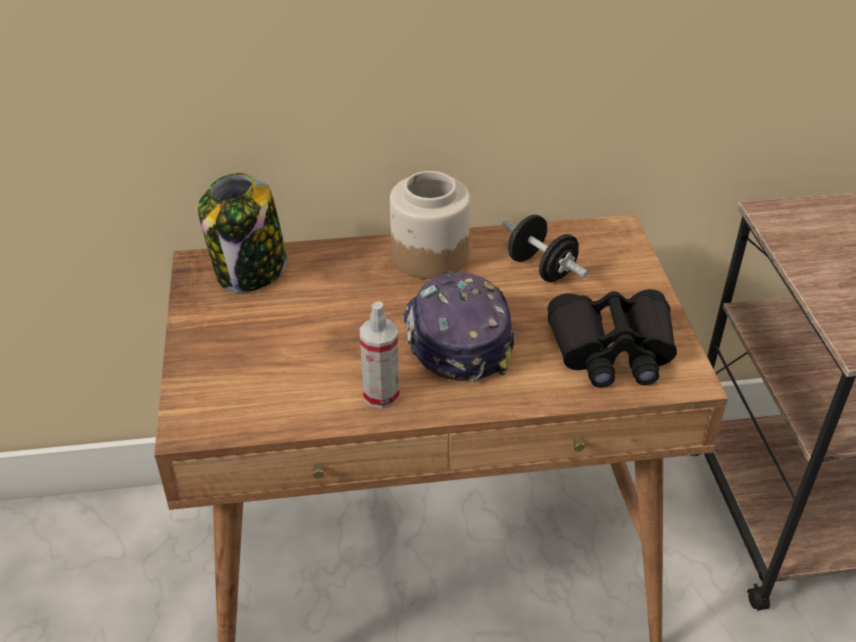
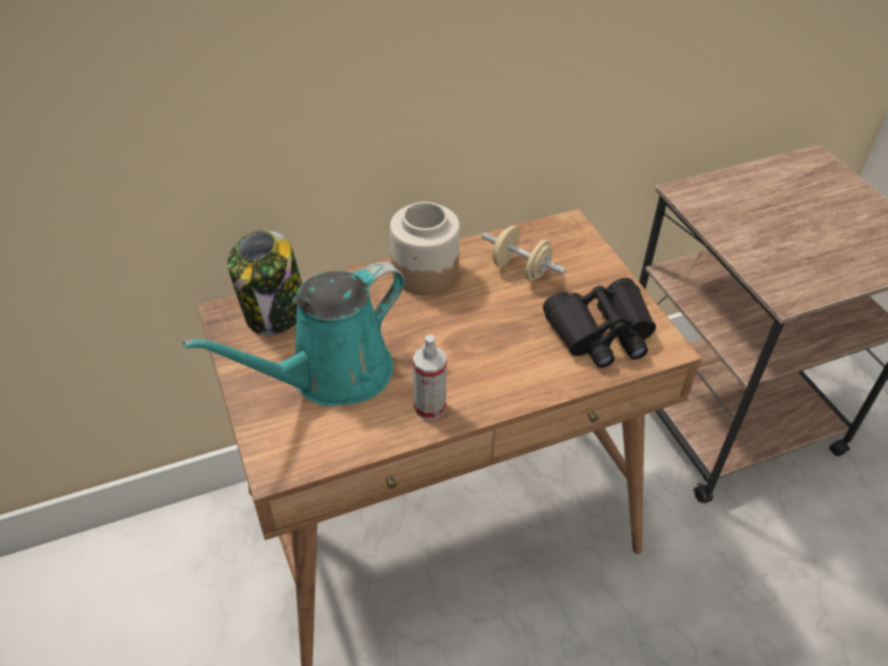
camera: 15 degrees left, 5 degrees up
cap [402,271,515,382] -> none
black dumbbell [502,215,588,282] -> beige dumbbell [481,226,566,281]
none -> turquoise watering can [183,262,405,406]

